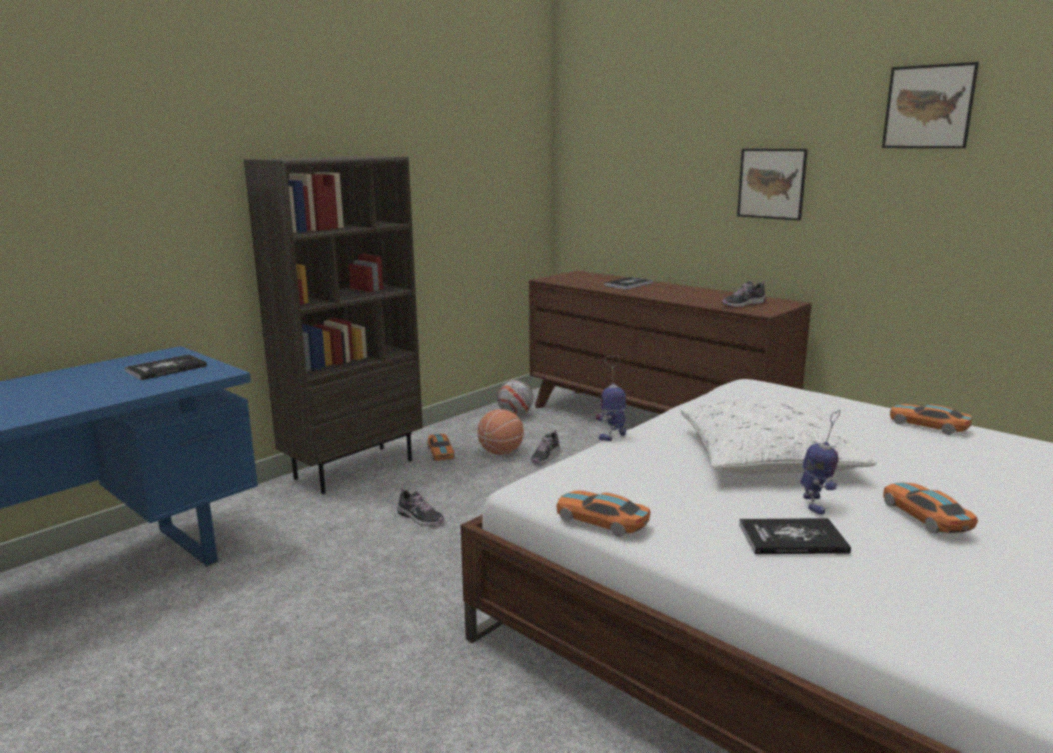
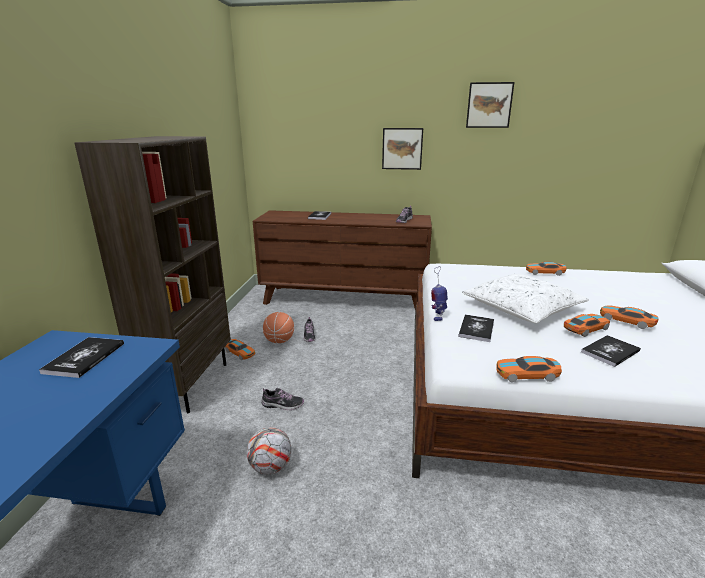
camera: 35 degrees left, 5 degrees up
football [497,380,533,416] -> football moved to [247,427,292,474]
toy robot [800,410,840,515] -> toy car [564,314,610,337]
none -> book [458,315,494,342]

